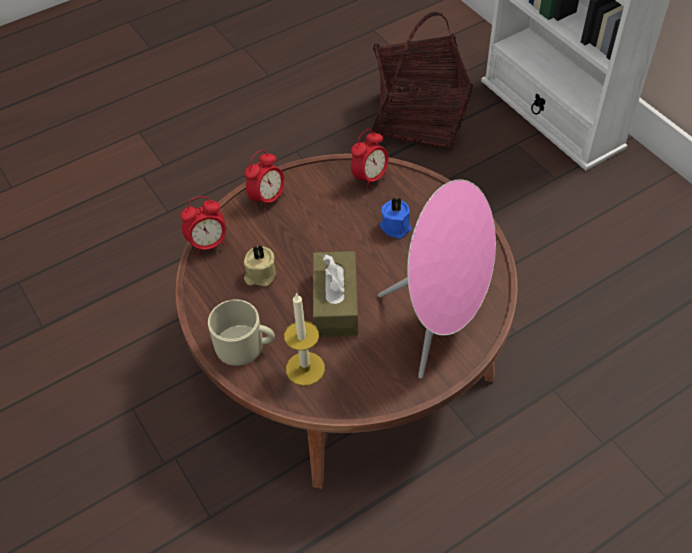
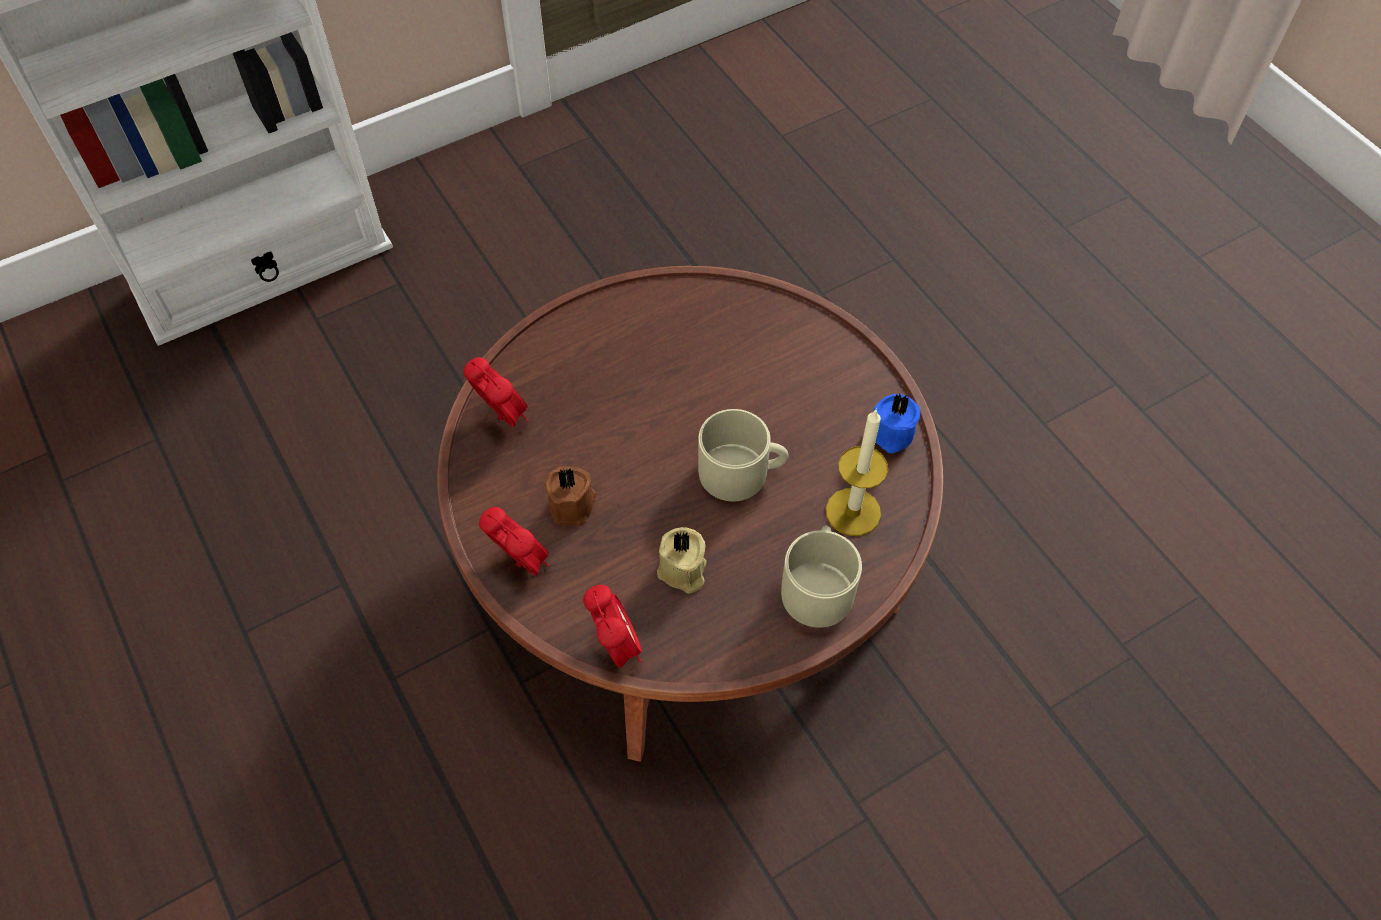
camera: 90 degrees left, 5 degrees up
brown tissue box [313,251,358,337] -> beige mug [698,409,789,502]
basket [371,12,473,151] -> none
pink speaker [378,179,496,379] -> none
blue candle [380,197,411,239] -> blue candle moved to [873,393,920,453]
none -> brown candle [544,466,597,526]

